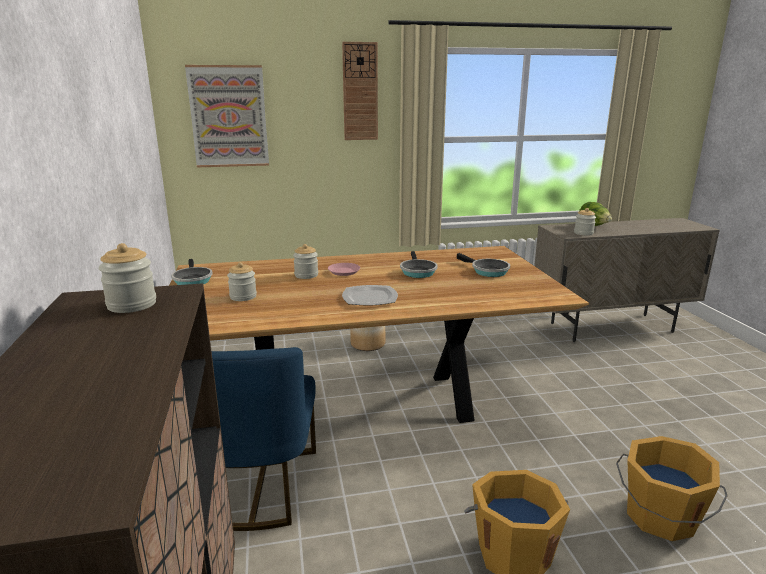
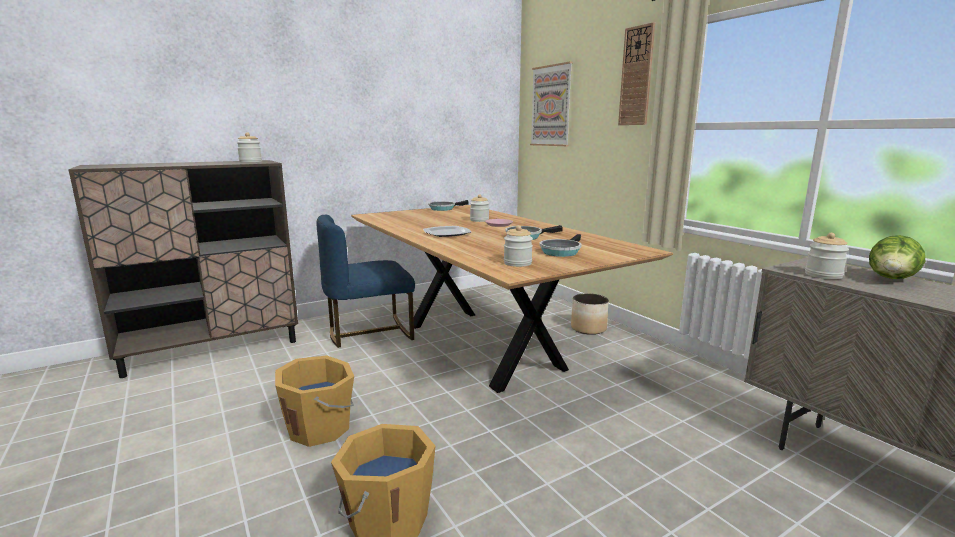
camera: 70 degrees right, 5 degrees down
jar [227,262,257,301] -> jar moved to [504,225,533,267]

